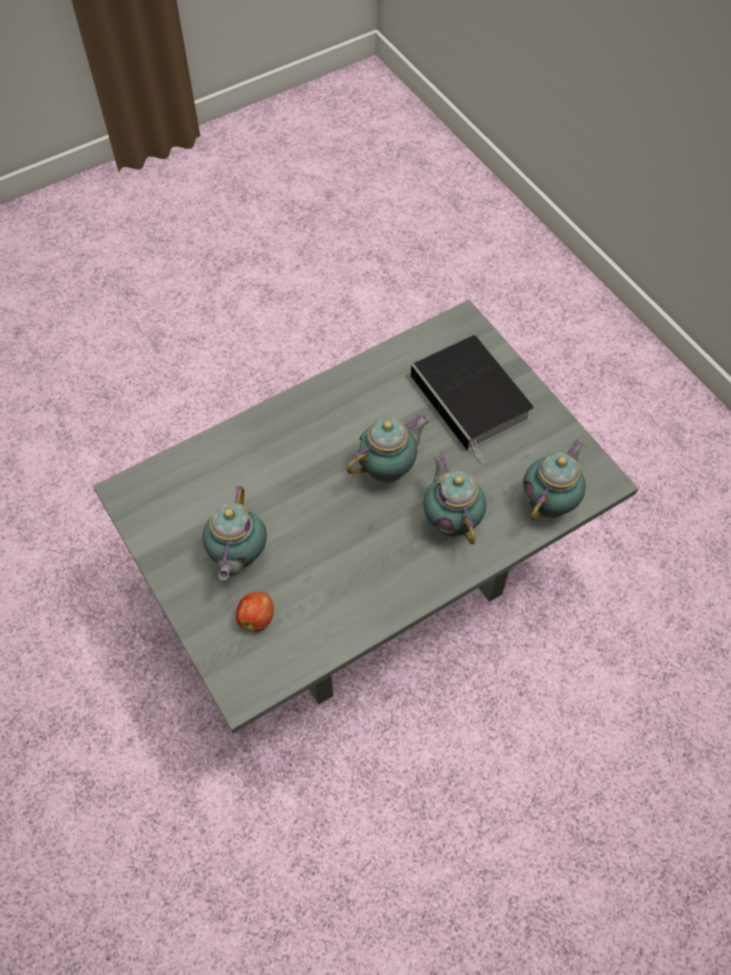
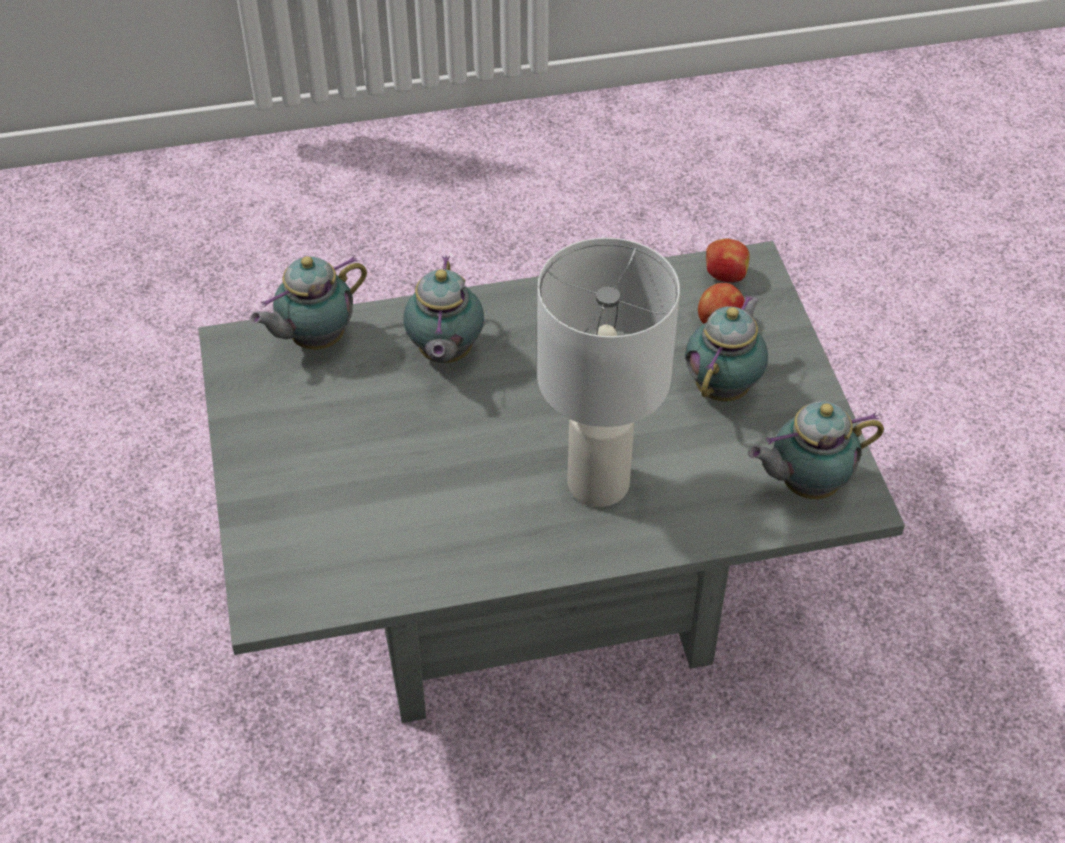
camera: 160 degrees left, 10 degrees down
teapot [347,414,431,483] -> teapot moved to [748,401,884,499]
book [411,335,534,465] -> none
none -> white table lamp [537,238,680,507]
none -> apple [706,239,750,283]

